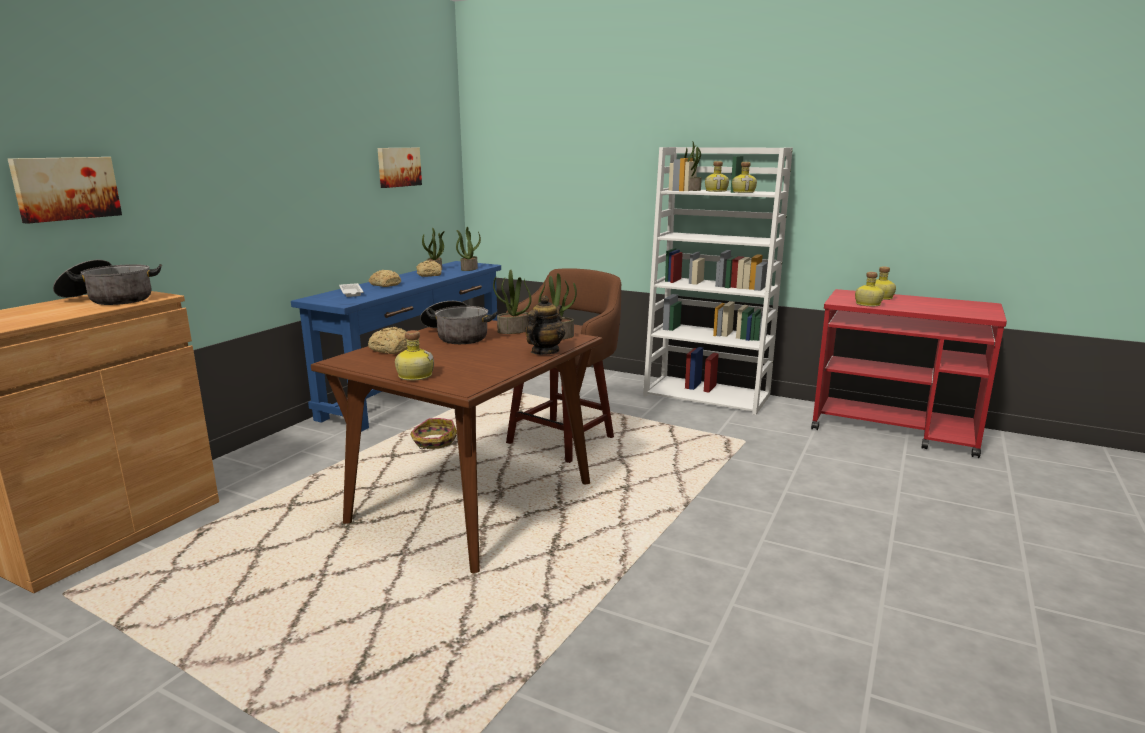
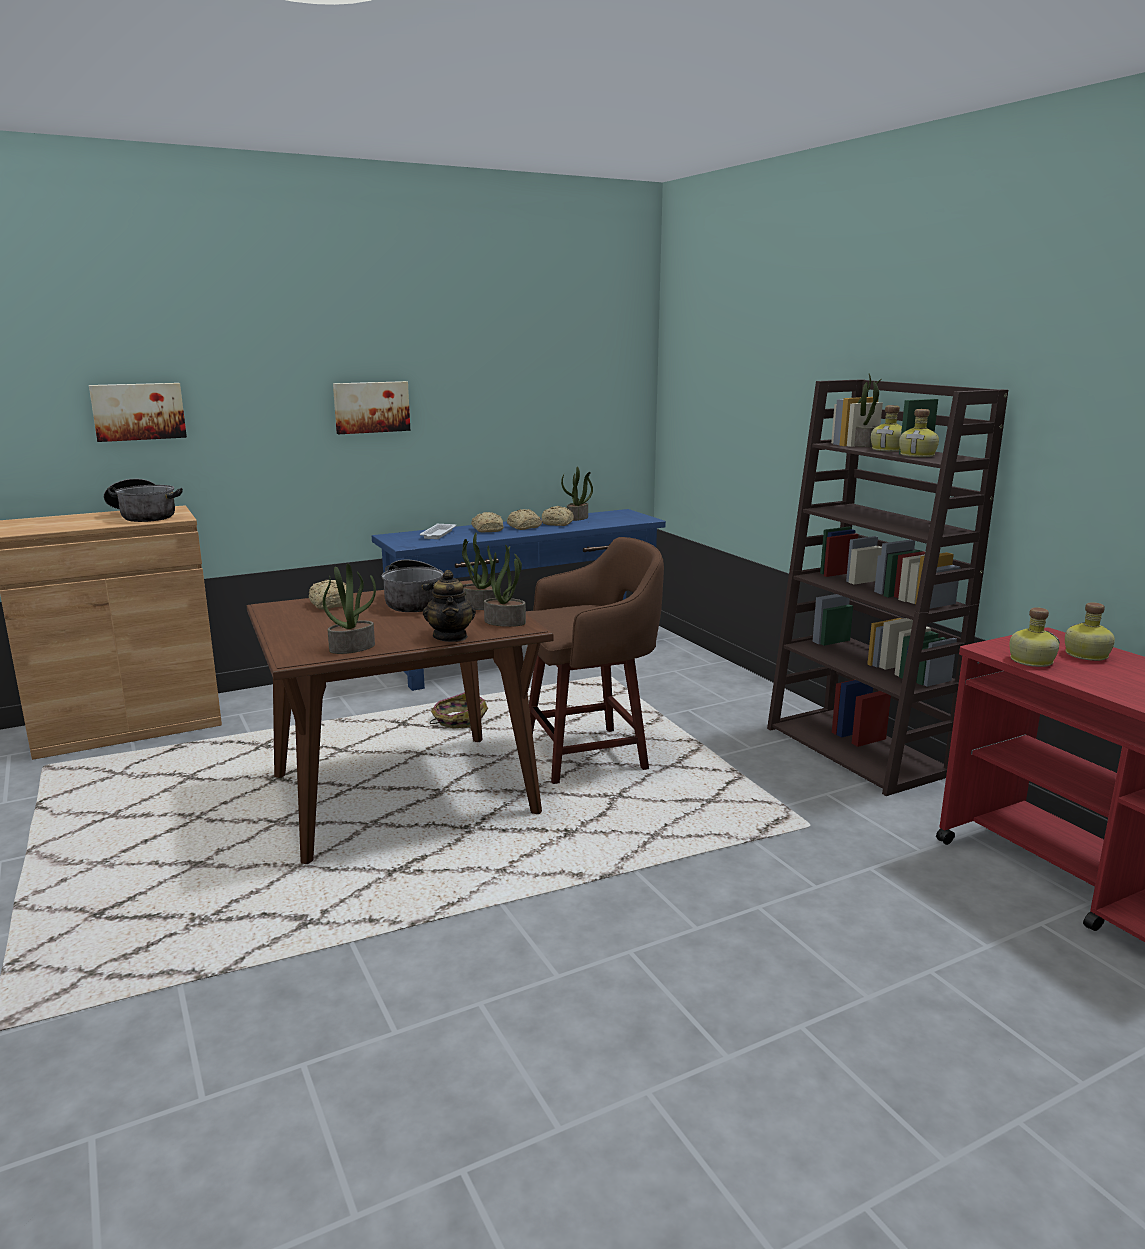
camera: 35 degrees right, 0 degrees up
picture [378,148,422,188] -> picture moved to [333,381,410,434]
bottle [395,330,434,381] -> none
potted plant [456,227,481,271] -> potted plant moved to [323,564,376,654]
teapot [525,295,565,355] -> teapot turned 105 degrees clockwise [423,570,476,642]
white bookcase [643,147,793,415] -> brown bookcase [767,379,1008,796]
none -> bread [507,509,542,530]

